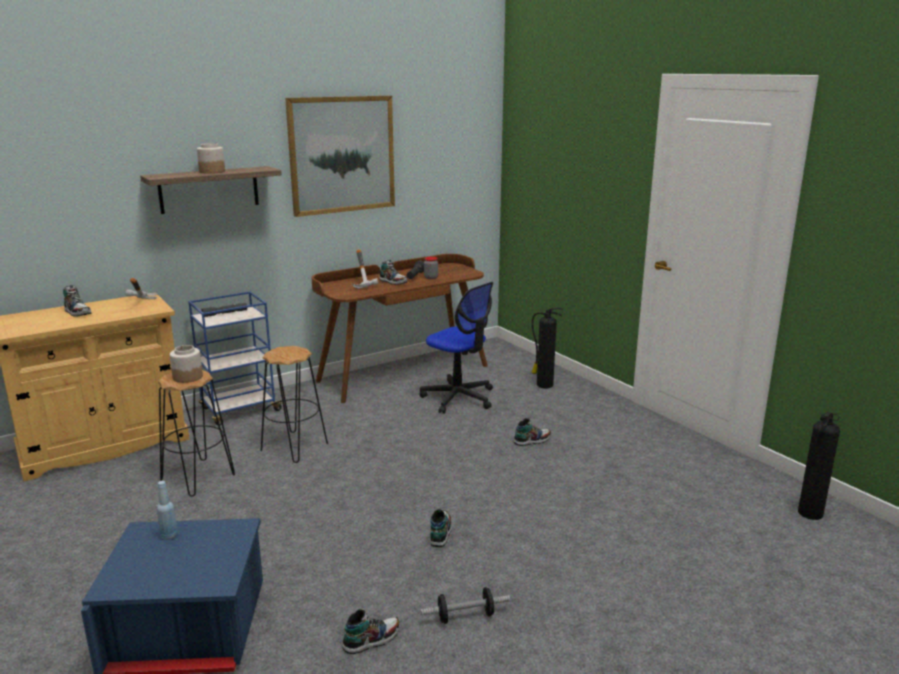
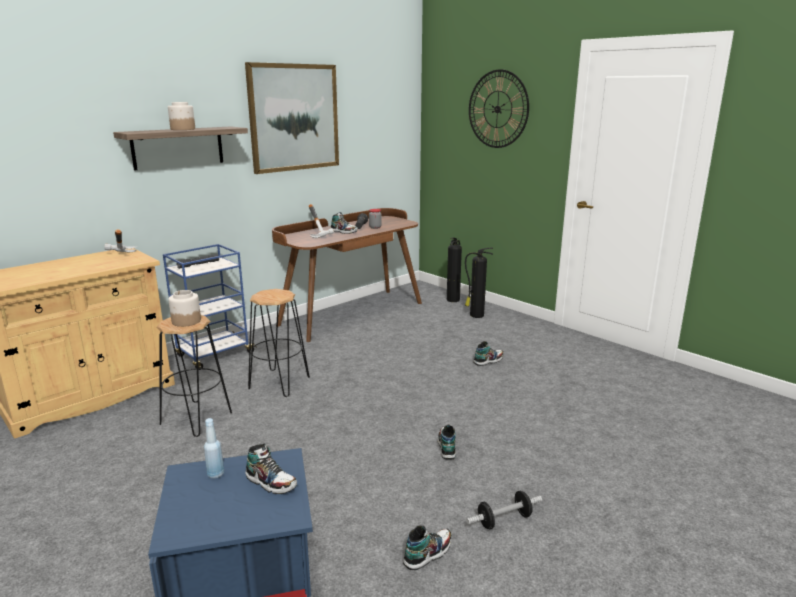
camera: 10 degrees left, 0 degrees up
shoe [63,285,92,316] -> shoe moved to [245,443,297,494]
office chair [420,282,493,414] -> none
fire extinguisher [798,412,840,520] -> fire extinguisher moved to [447,238,462,302]
none -> wall clock [469,69,529,148]

